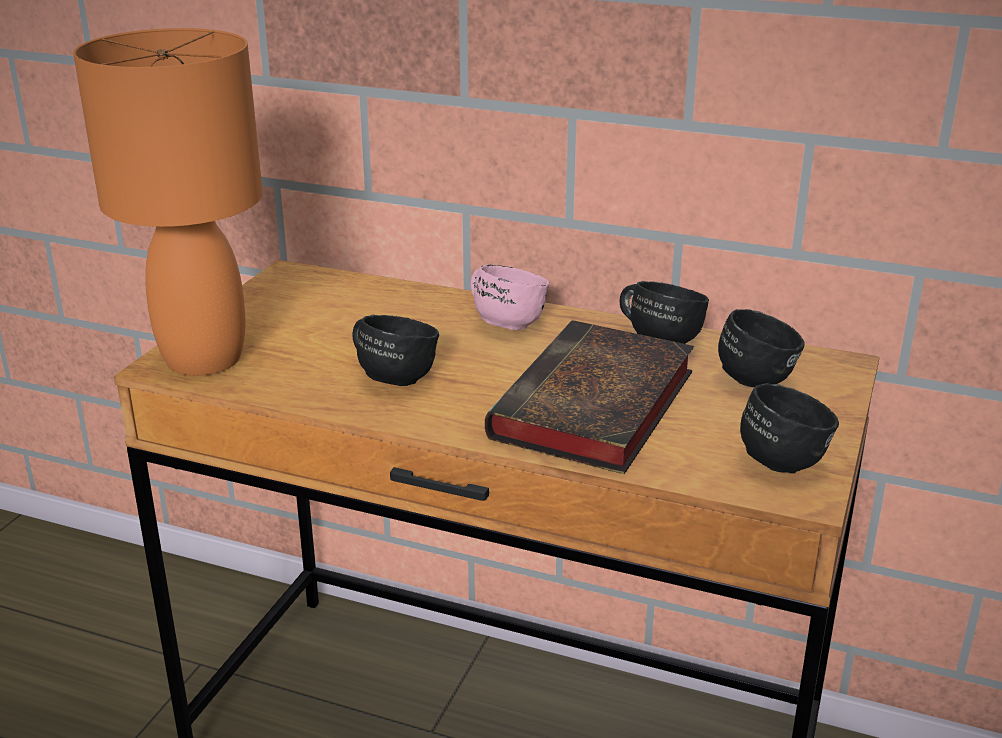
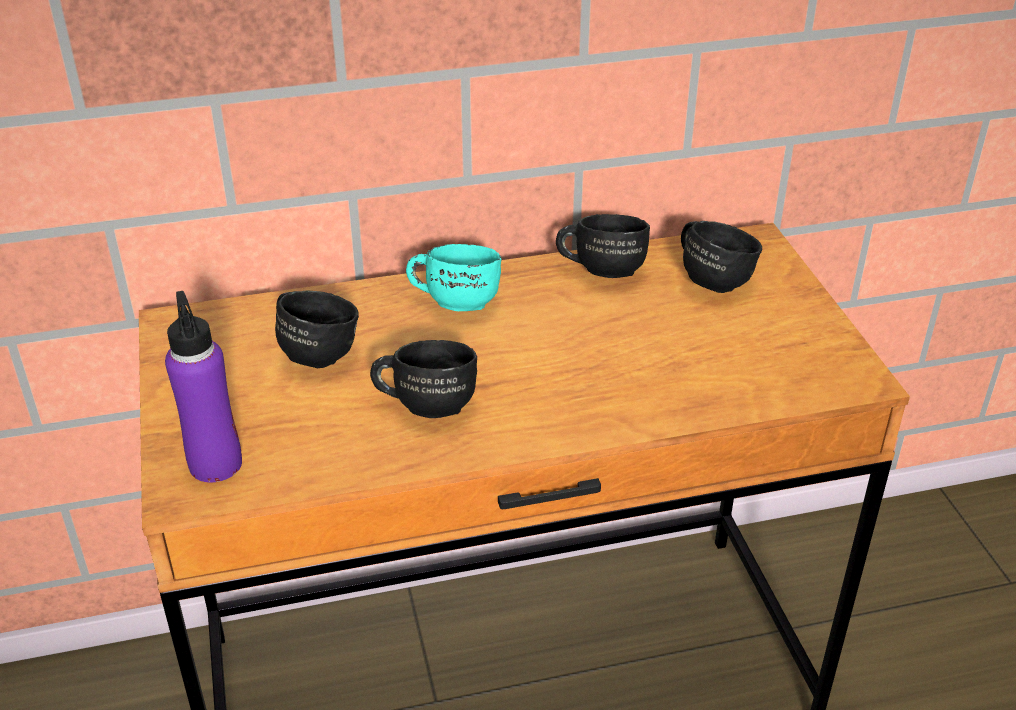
camera: 35 degrees left, 10 degrees up
orange table lamp [73,28,263,376] -> purple bottle [165,291,242,482]
pink mug [470,265,550,330] -> turquoise mug [406,244,501,311]
book [485,320,694,474] -> none
black mug [740,383,839,473] -> black mug moved to [275,290,359,368]

